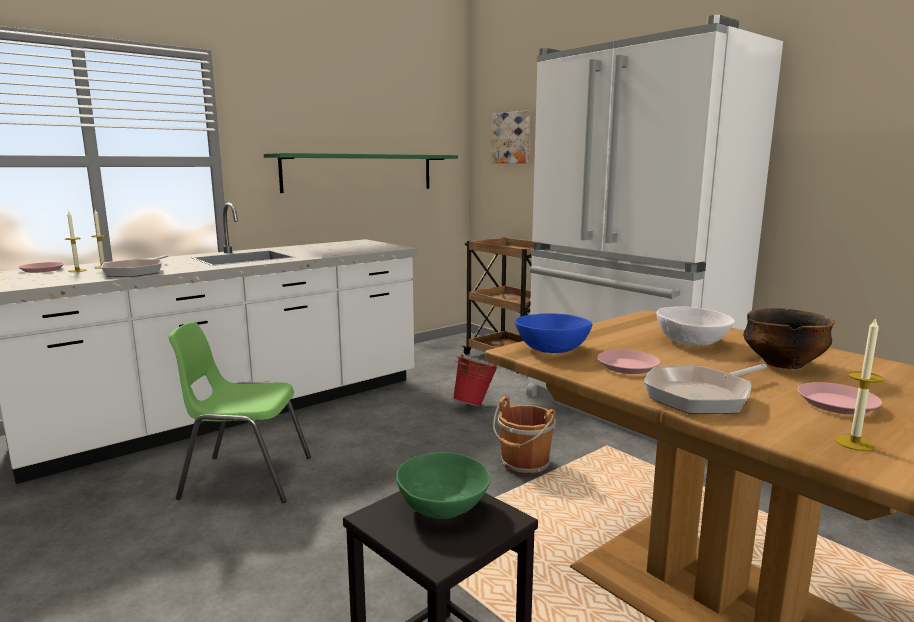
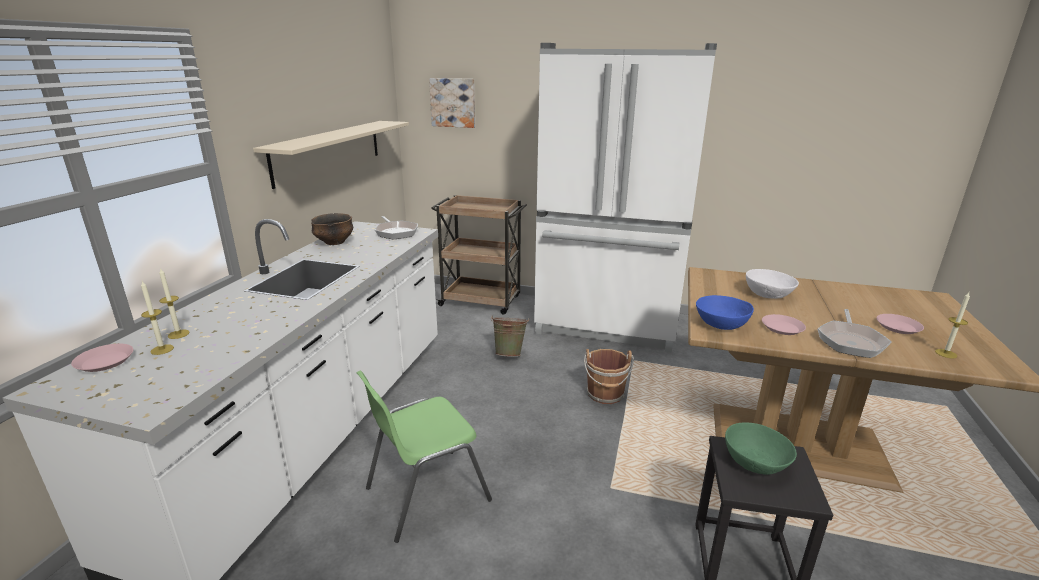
camera: 35 degrees left, 10 degrees up
frying pan [101,255,168,277] -> frying pan moved to [375,216,418,239]
green shelf [264,153,458,193] -> beige shelf [253,121,409,189]
red bucket [453,354,498,406] -> green bucket [491,317,529,357]
bowl [743,308,835,369] -> bowl moved to [311,213,353,245]

